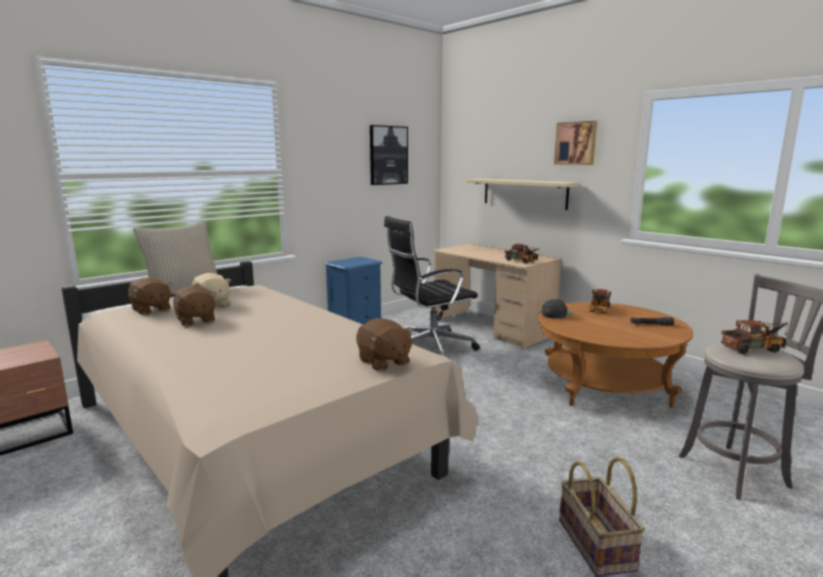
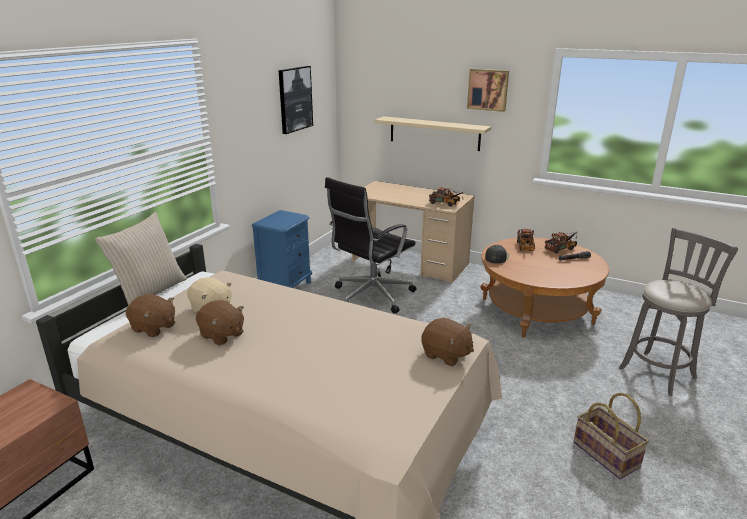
camera: 20 degrees left, 10 degrees up
toy truck [721,320,788,354] -> toy truck moved to [544,232,577,254]

